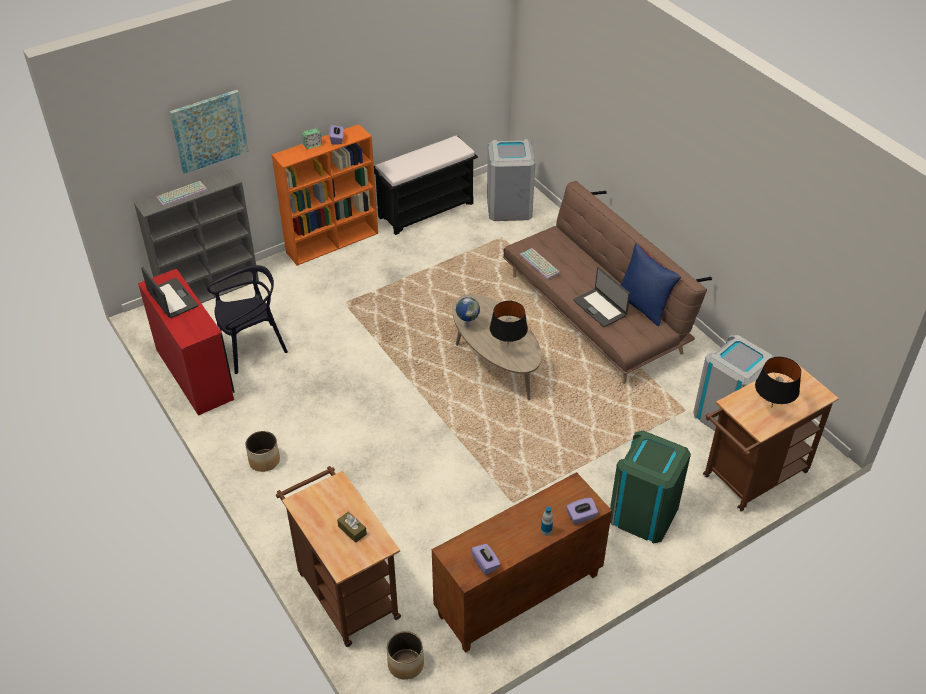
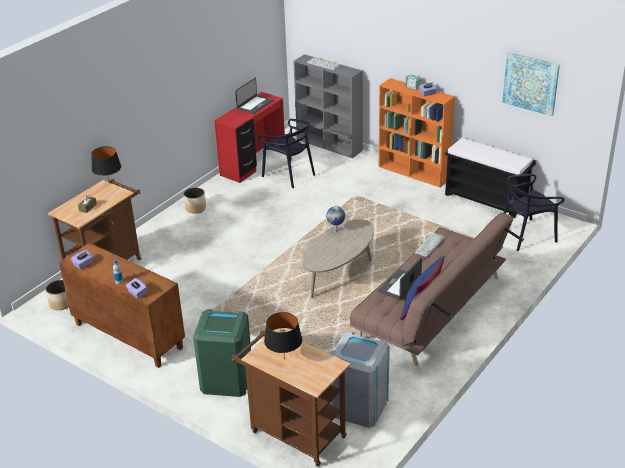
camera: 70 degrees right, 10 degrees down
picture [169,90,249,174] -> picture moved to [502,52,560,116]
grey trash can [487,139,535,221] -> black chair [503,174,565,251]
black table lamp [490,301,528,342] -> black table lamp moved to [91,146,121,185]

